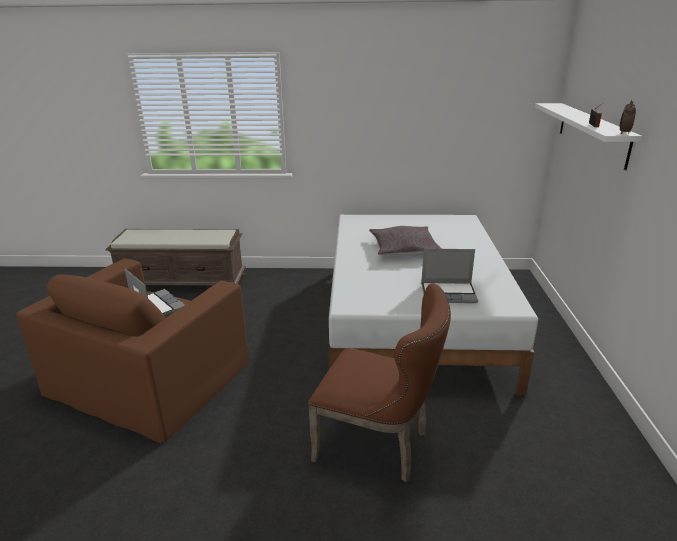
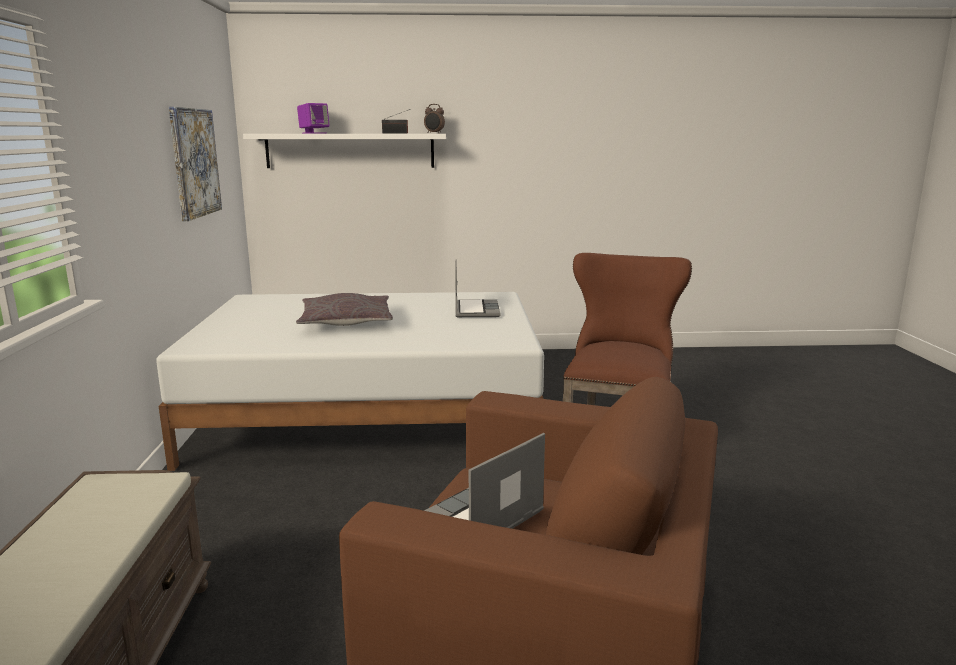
camera: 95 degrees left, 10 degrees down
none -> picture [169,107,222,221]
none -> purple speaker [297,103,330,133]

